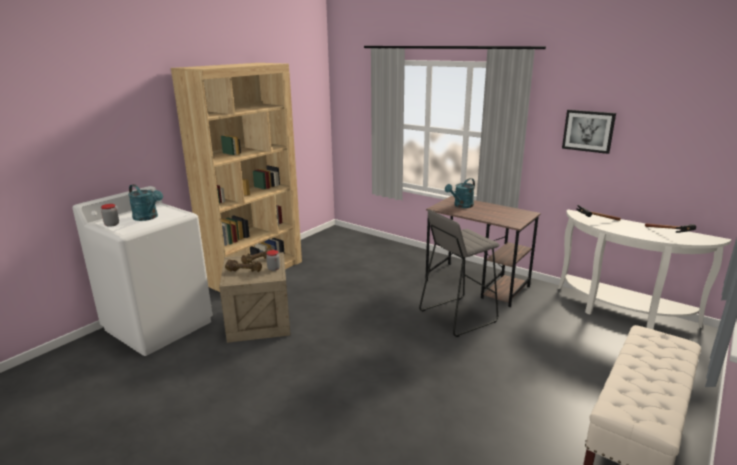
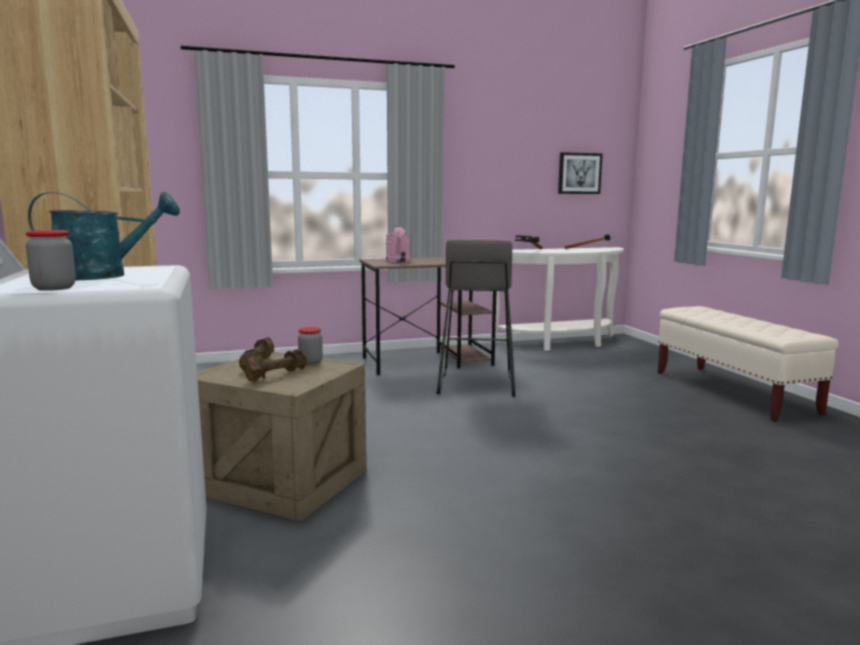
camera: 55 degrees left, 10 degrees down
turquoise watering can [445,178,475,208] -> pink watering can [386,226,410,262]
picture [562,110,616,154] -> picture moved to [558,152,603,194]

